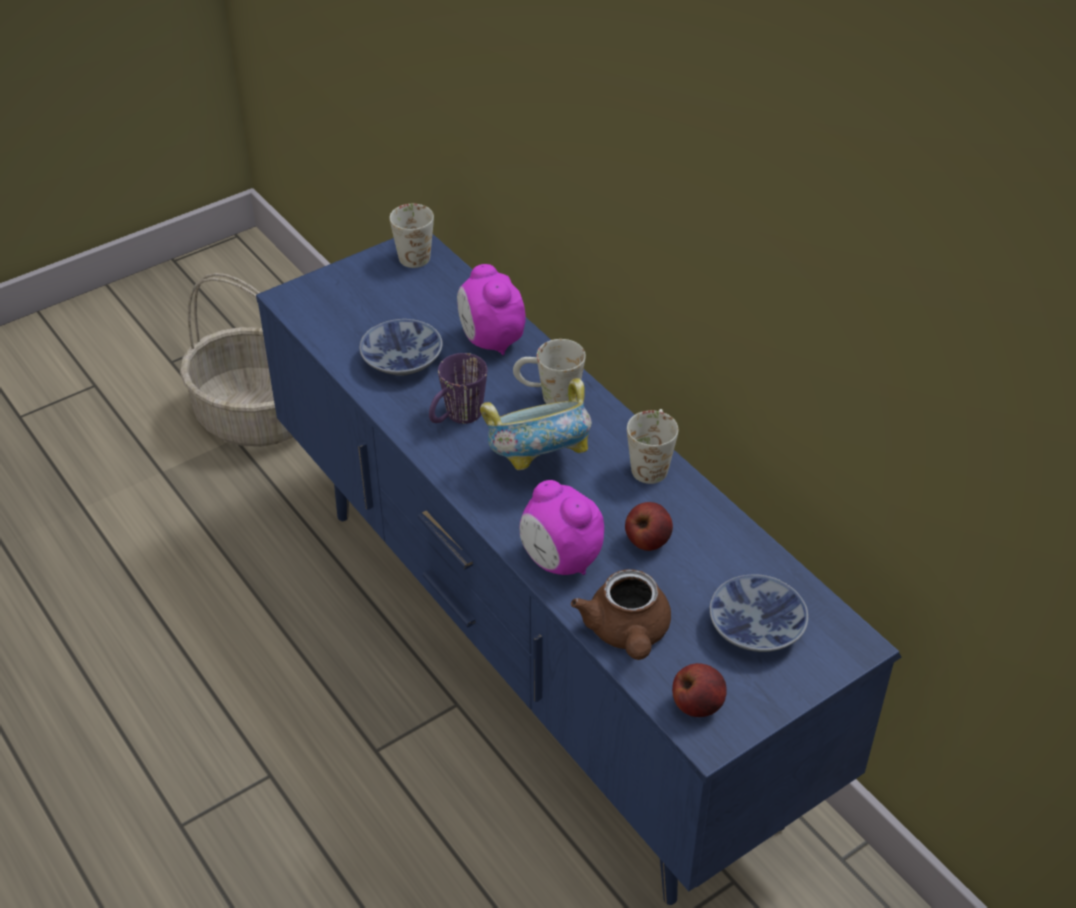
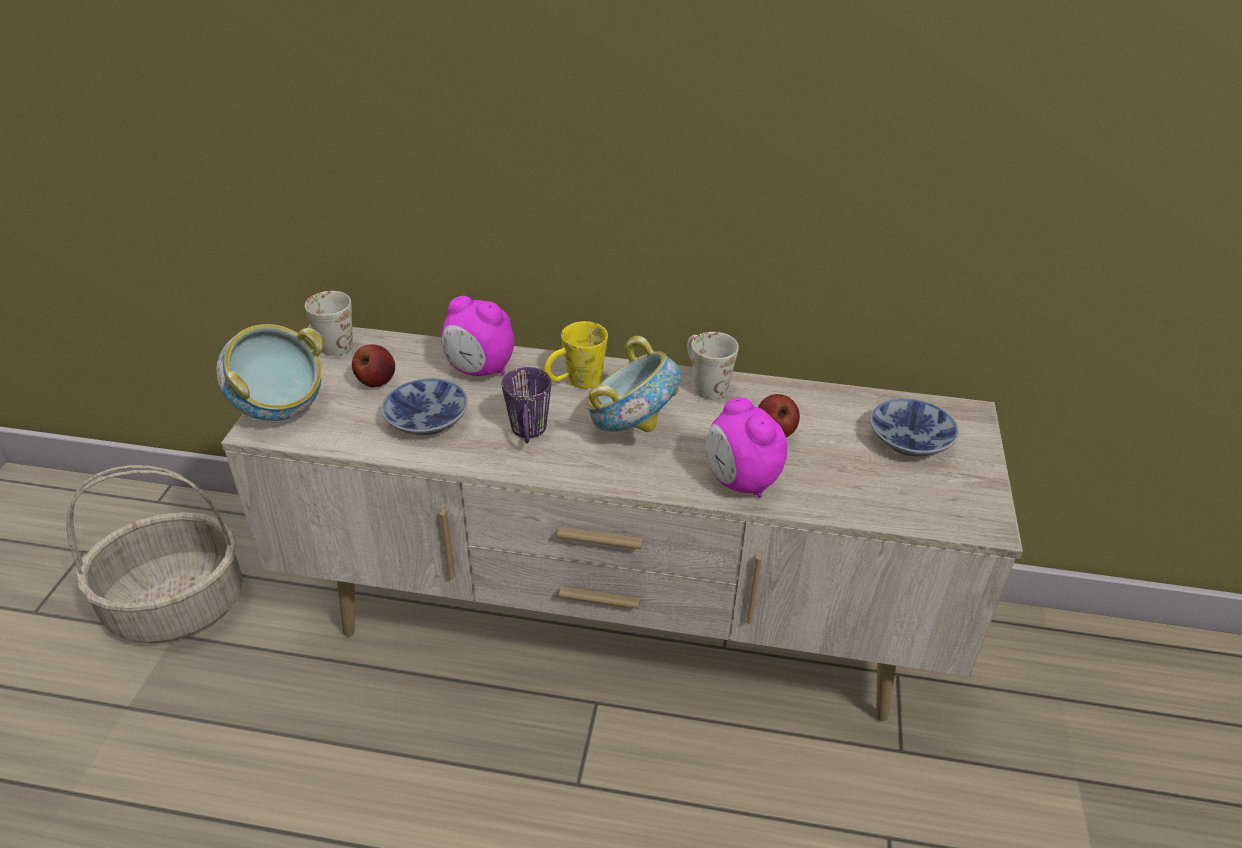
camera: 45 degrees left, 5 degrees down
blue tv stand [256,234,902,905] -> beige tv stand [221,323,1023,721]
white mug [513,339,586,404] -> yellow mug [544,321,608,388]
alarm clock [520,480,604,575] -> alarm clock turned 60 degrees clockwise [706,398,787,498]
brown teapot [571,569,671,660] -> none
apple [672,663,727,717] -> apple moved to [352,345,395,387]
none -> bowl [216,324,323,421]

